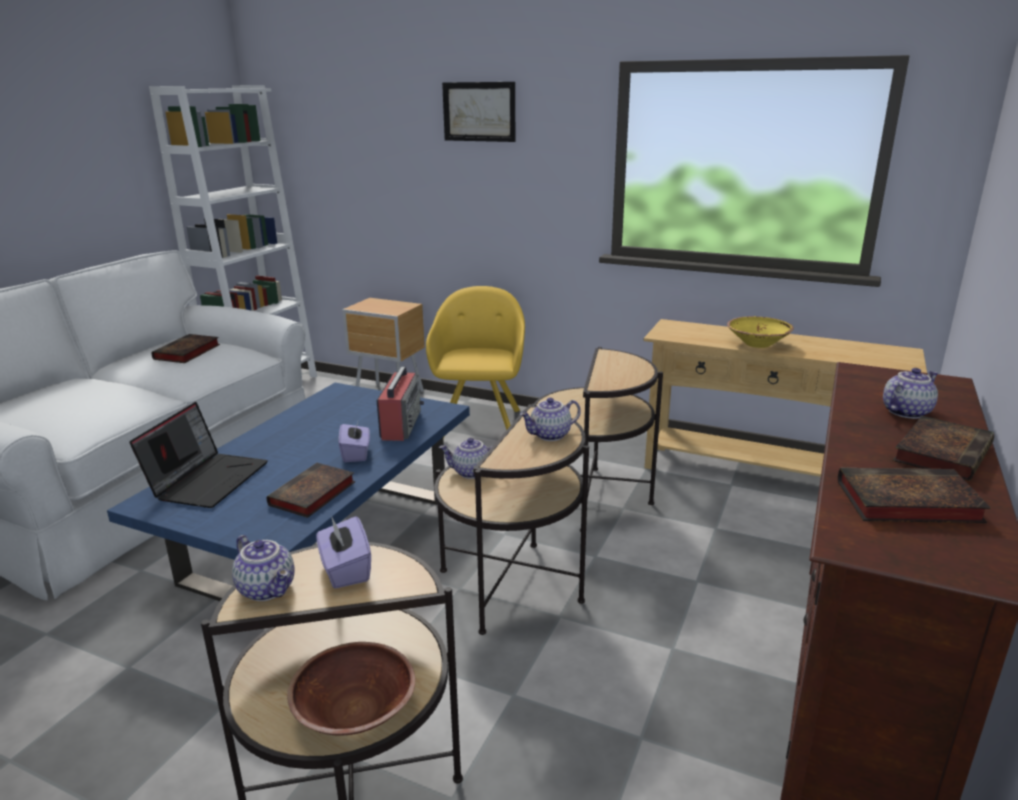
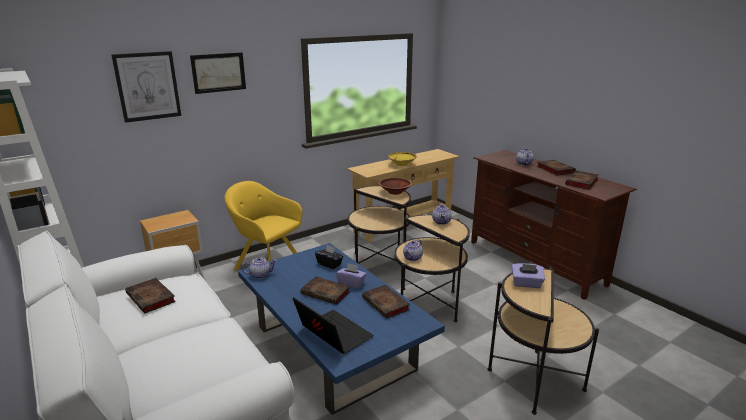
camera: 60 degrees left, 0 degrees up
teapot [232,535,295,601] -> teapot moved to [242,257,277,279]
brown bowl [287,642,416,736] -> brown bowl moved to [379,178,412,195]
radio [377,363,424,441] -> black tissue box [315,245,343,269]
none -> picture [111,51,181,123]
none -> book [301,277,350,305]

